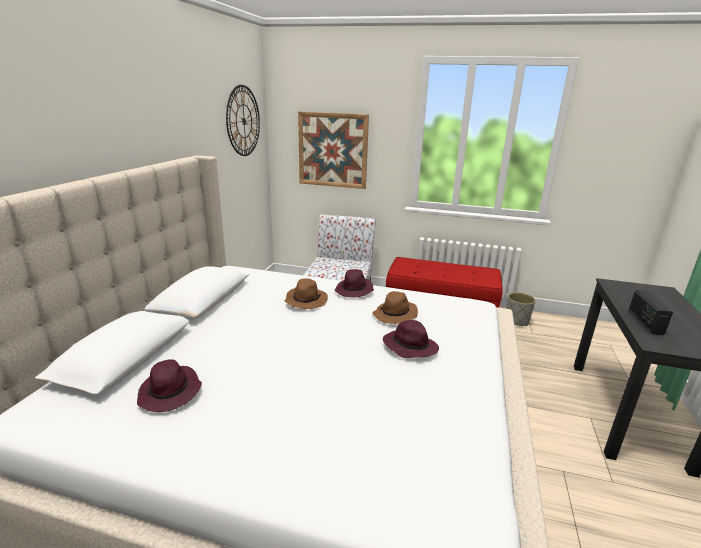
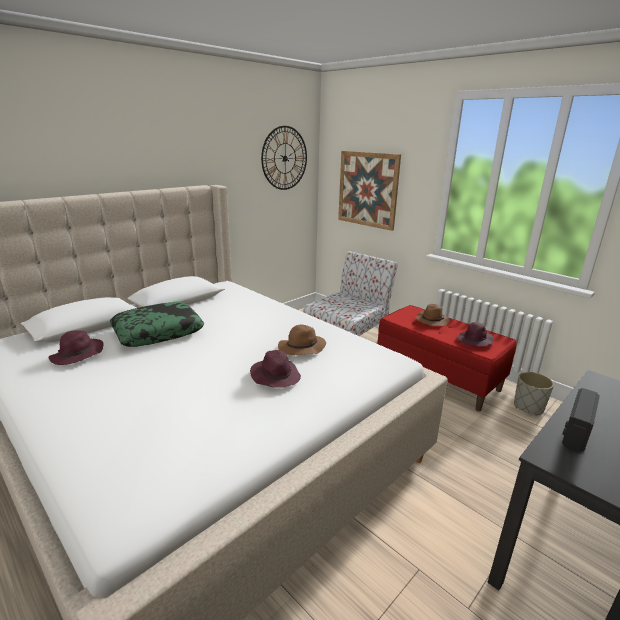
camera: 30 degrees right, 0 degrees up
brown hat [285,278,328,309] -> brown hat moved to [416,304,450,326]
purple hat [334,269,374,298] -> purple hat moved to [456,322,494,347]
none -> pillow [110,302,204,347]

